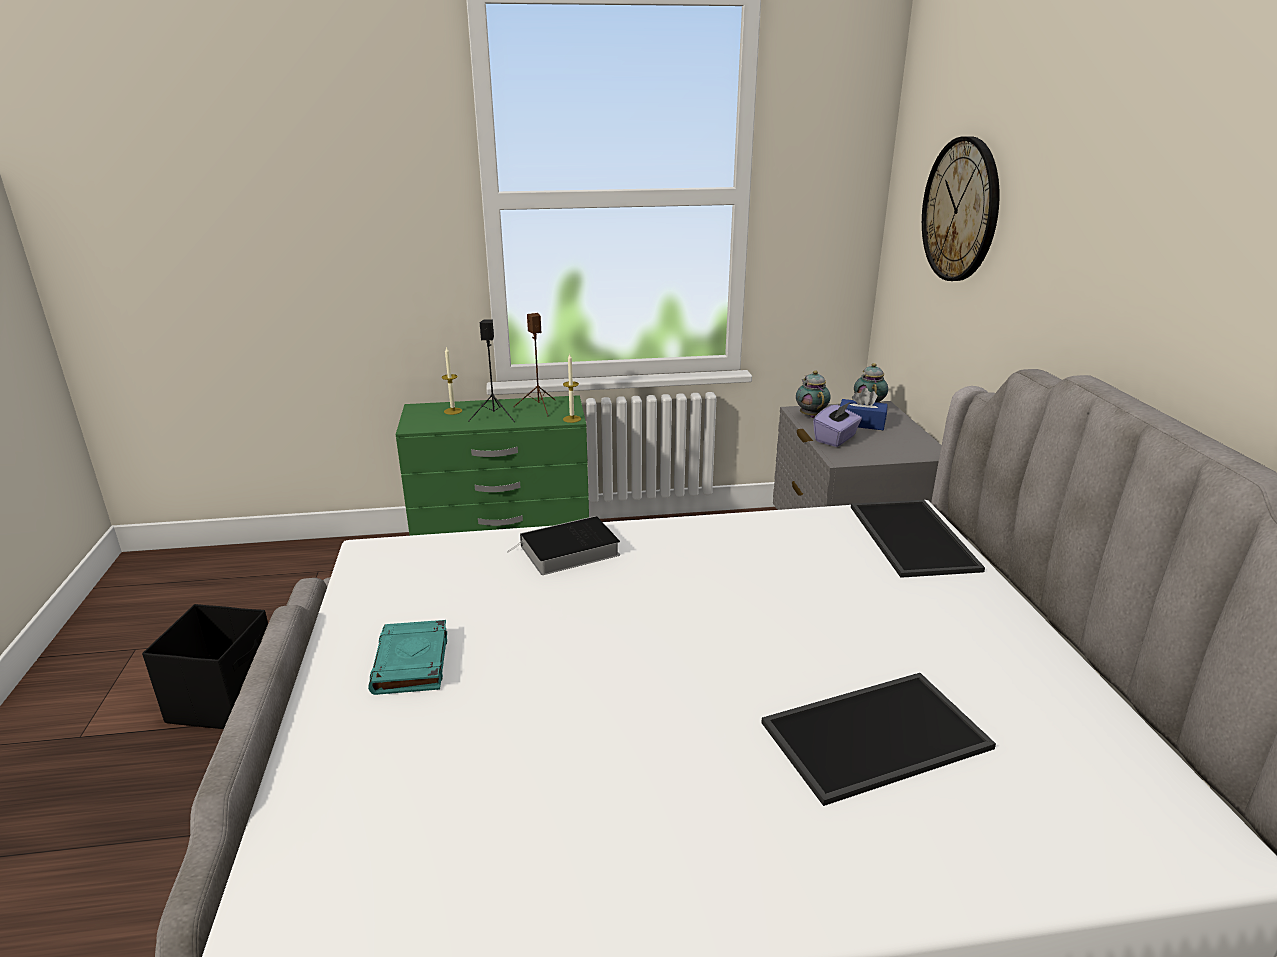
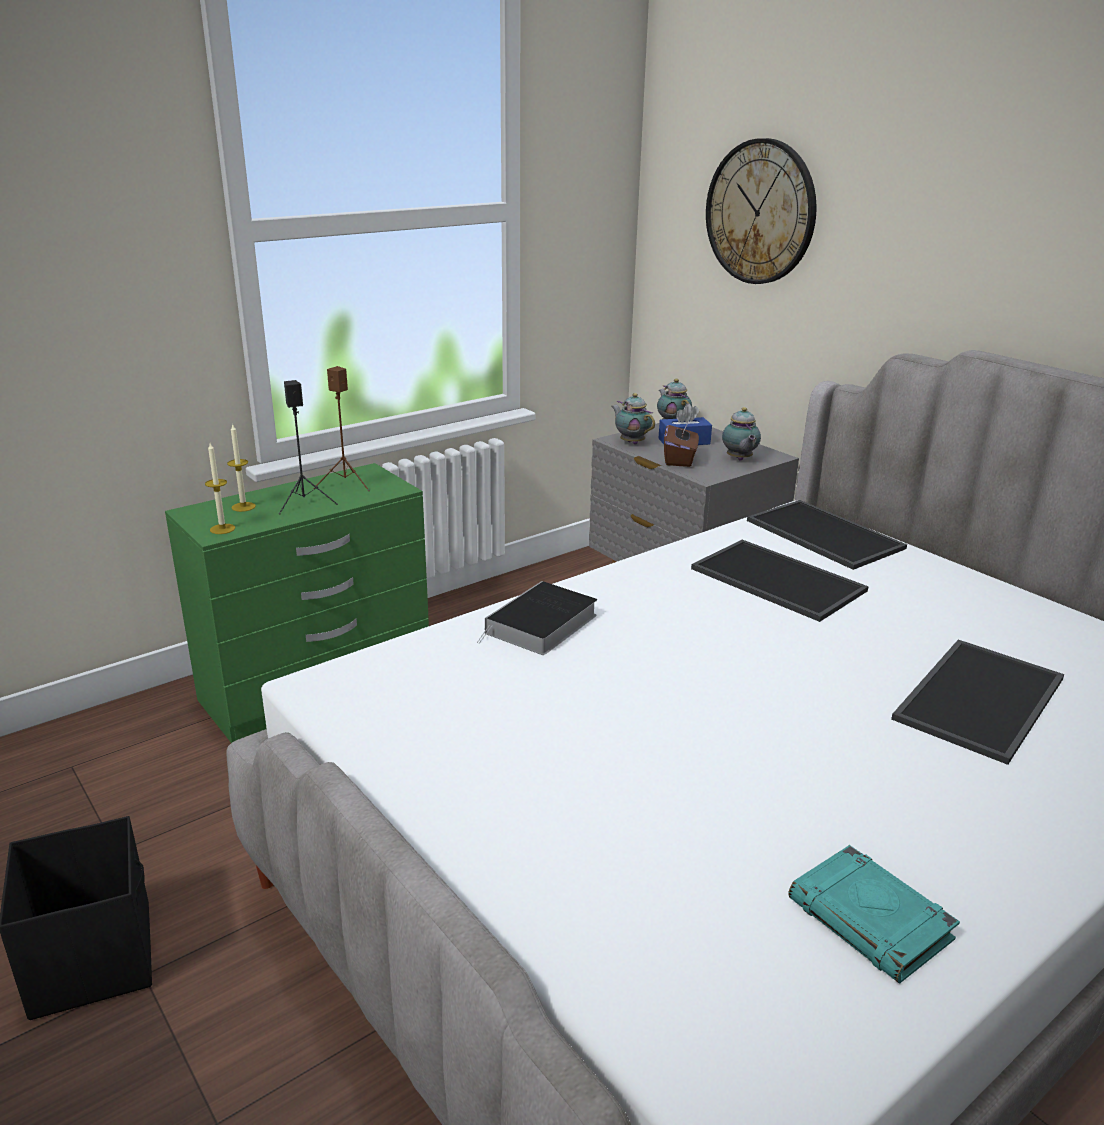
camera: 30 degrees left, 0 degrees up
turquoise book [368,620,447,695] -> turquoise book moved to [788,845,960,984]
candle [563,354,581,423] -> candle moved to [205,443,235,534]
purple tissue box [813,402,862,447] -> brown tissue box [664,420,699,467]
none -> tray [691,540,869,622]
none -> teapot [722,407,761,461]

